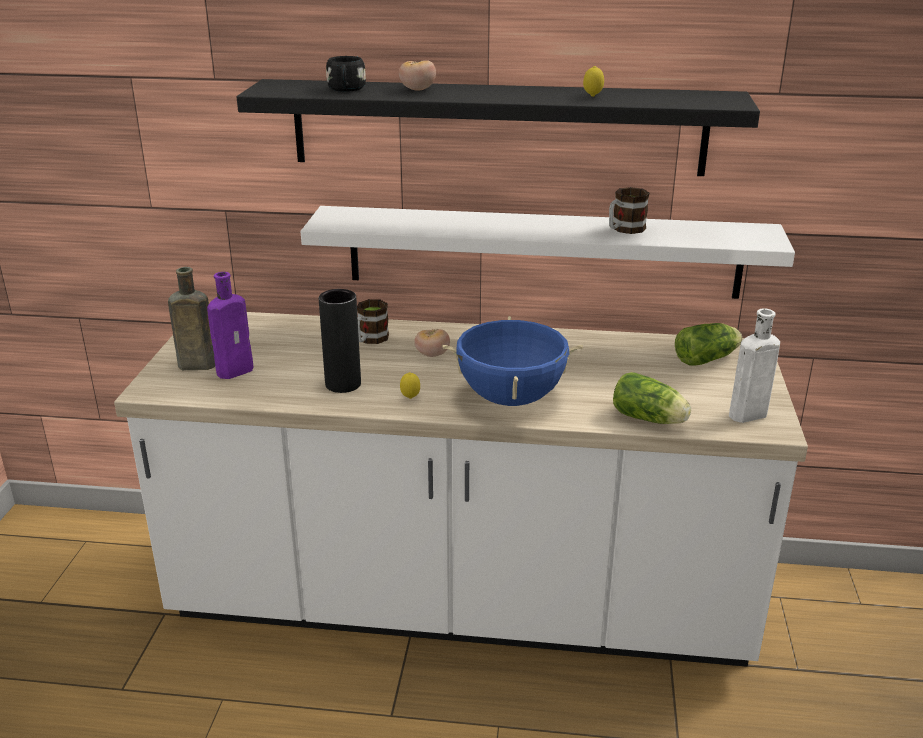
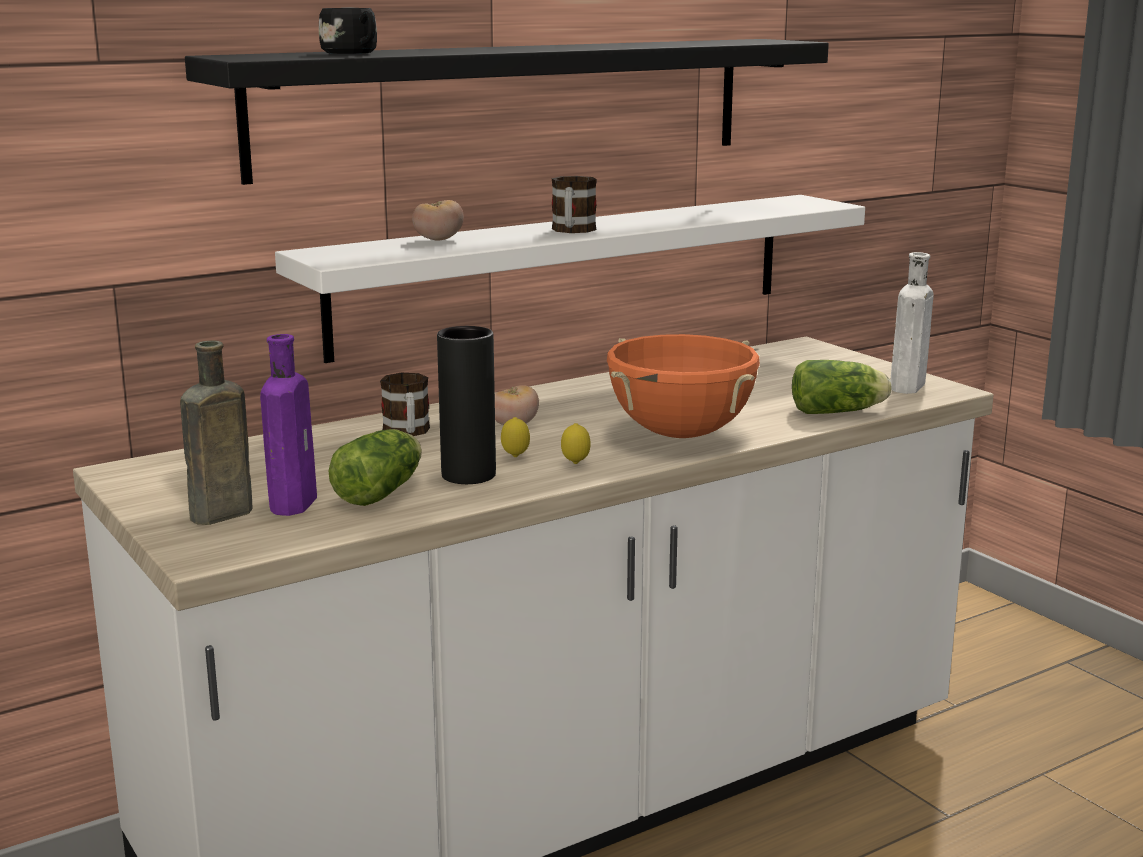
camera: 40 degrees left, 10 degrees down
tomato [399,60,436,91] -> tomato moved to [412,200,464,241]
blue cooking pot [442,316,583,406] -> orange cooking pot [607,334,760,438]
lemon [583,66,604,97] -> lemon moved to [501,417,530,457]
mug [609,187,650,234] -> mug moved to [552,176,597,233]
lettuce [675,323,742,366] -> lettuce moved to [328,429,422,506]

